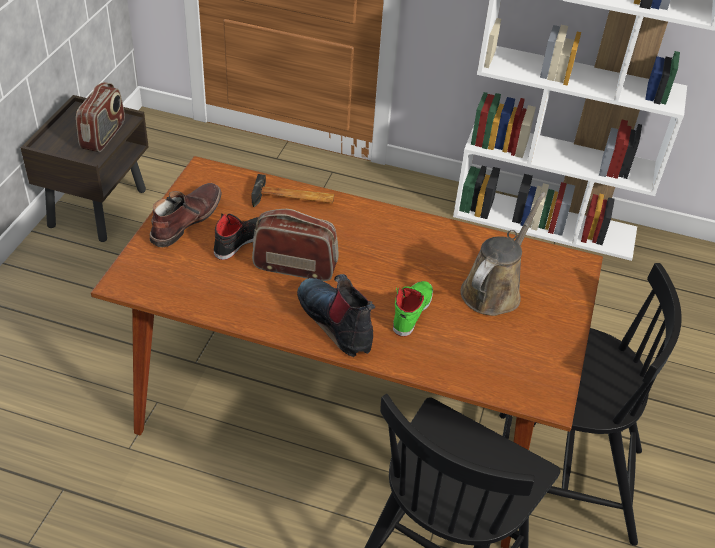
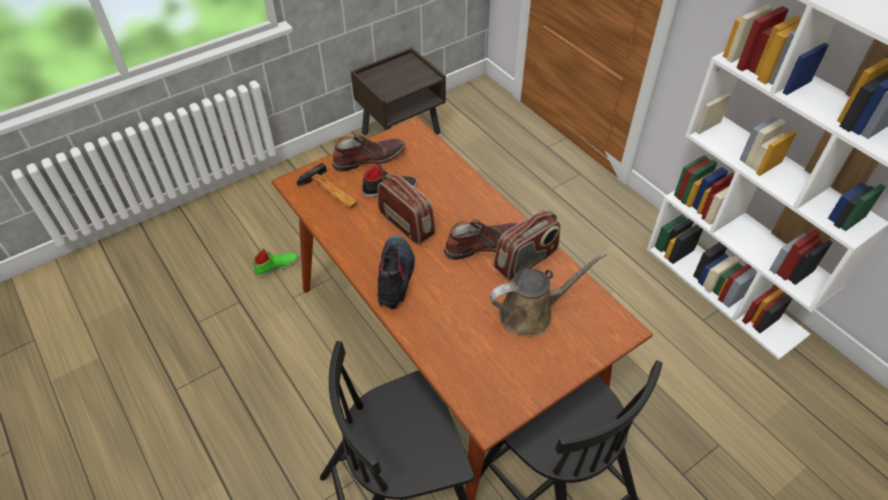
camera: 40 degrees right, 5 degrees up
radio [76,82,125,152] -> radio moved to [494,210,560,281]
hammer [251,174,334,207] -> hammer moved to [297,163,358,208]
green shoe [393,281,433,336] -> green shoe moved to [253,248,298,277]
none -> brown boot [444,219,519,260]

